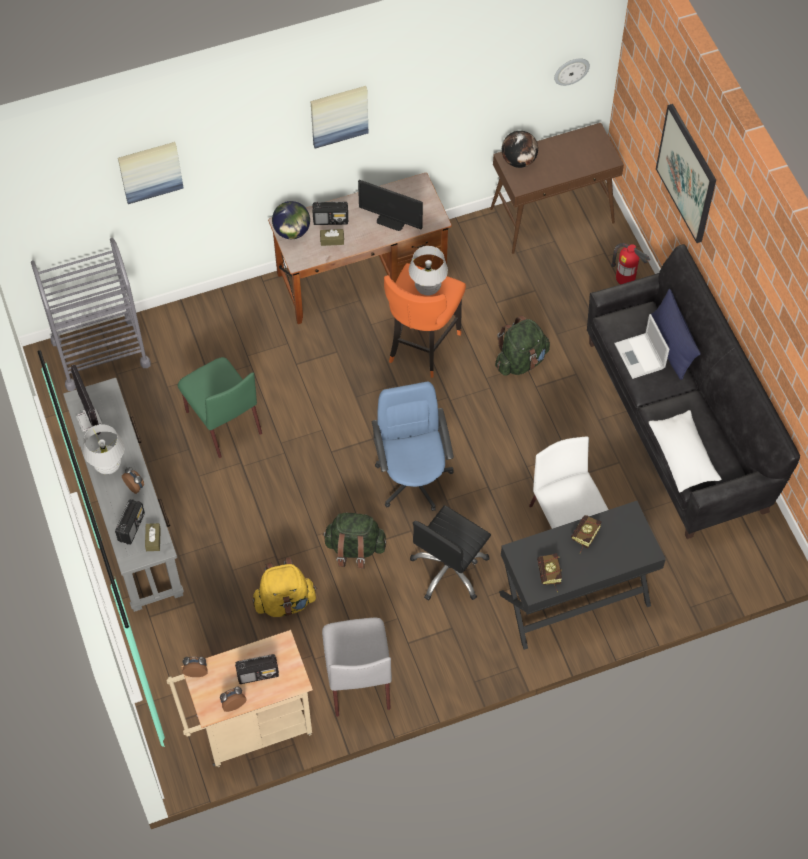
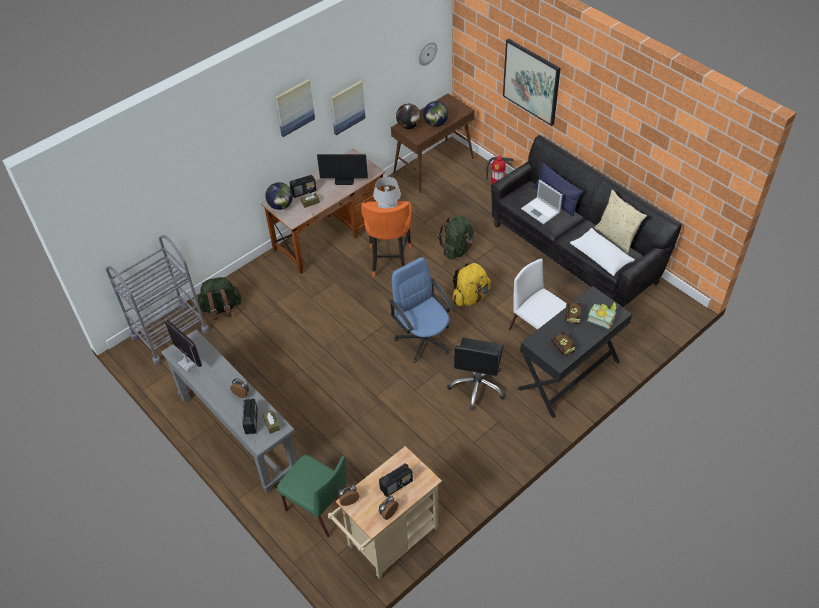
camera: 20 degrees left, 10 degrees down
white table lamp [83,424,125,474] -> none
picture [118,142,184,204] -> picture moved to [330,80,366,135]
green chair [178,357,262,458] -> green chair moved to [277,454,347,538]
yellow backpack [253,557,317,617] -> yellow backpack moved to [452,262,491,306]
grey chair [322,618,392,717] -> none
green backpack [323,512,387,568] -> green backpack moved to [198,277,241,320]
none -> globe [423,101,448,127]
none -> book [587,302,616,329]
none -> beige pillow [595,190,647,254]

